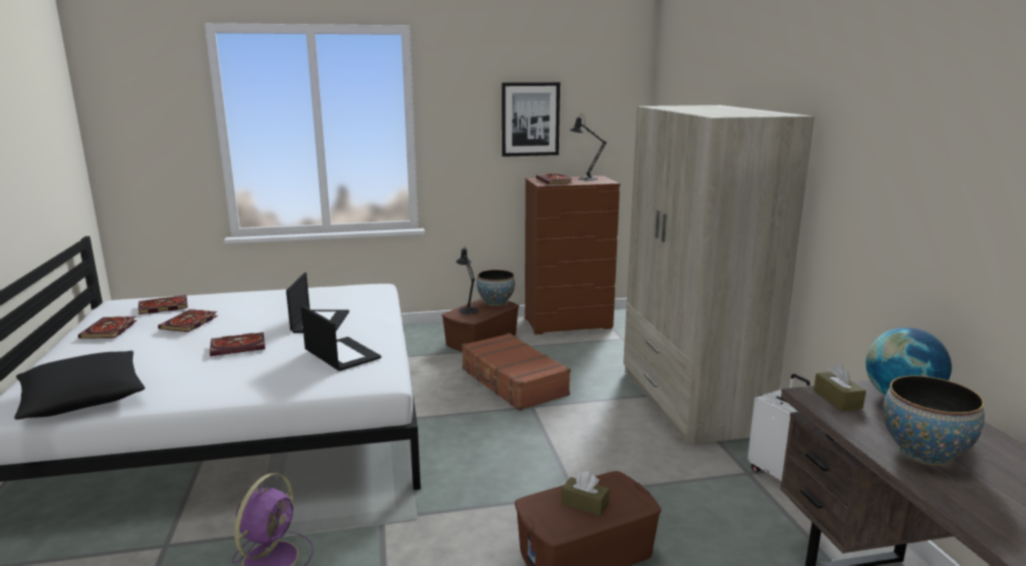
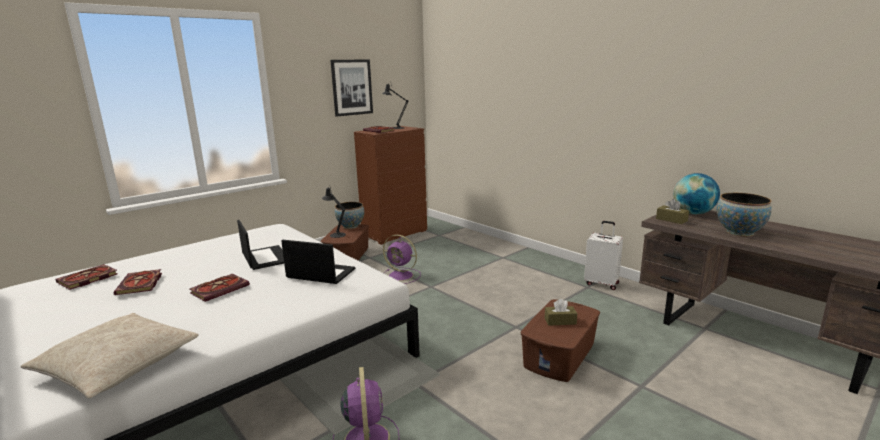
camera: 30 degrees left, 0 degrees up
black pillow [14,351,145,419] -> beige pillow [20,313,199,398]
book [78,316,137,339] -> none
brown suitcase [462,333,571,411] -> purple fan [383,235,421,284]
beige wardrobe [623,105,814,445] -> none

